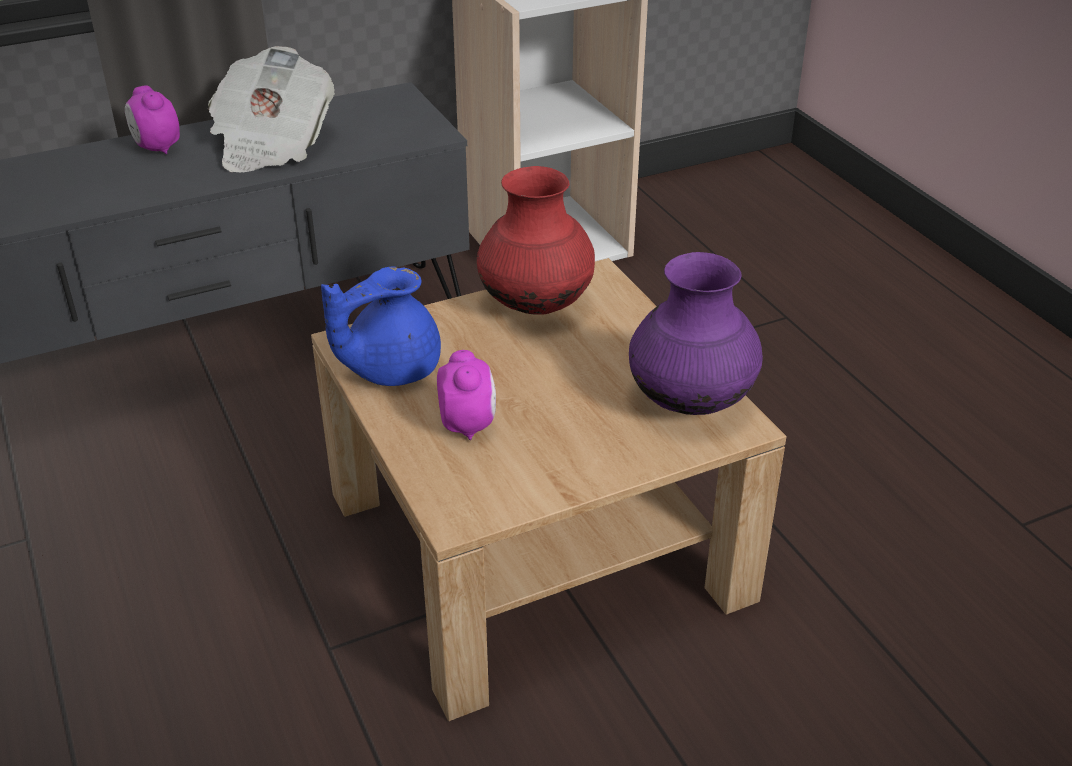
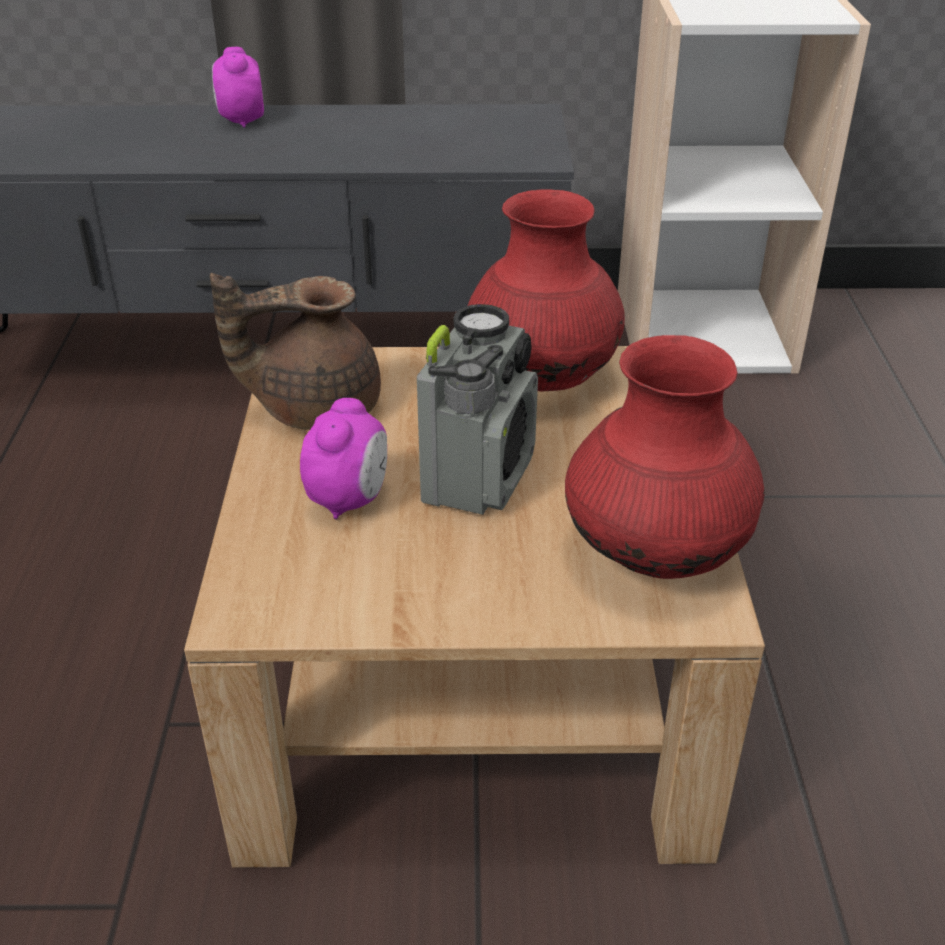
camera: 25 degrees right, 0 degrees up
newspaper [208,46,335,172] -> none
blue teapot [321,267,441,386] -> brown teapot [210,273,381,430]
purple vase [629,252,763,415] -> red vase [565,335,765,579]
none -> radio [417,304,538,515]

